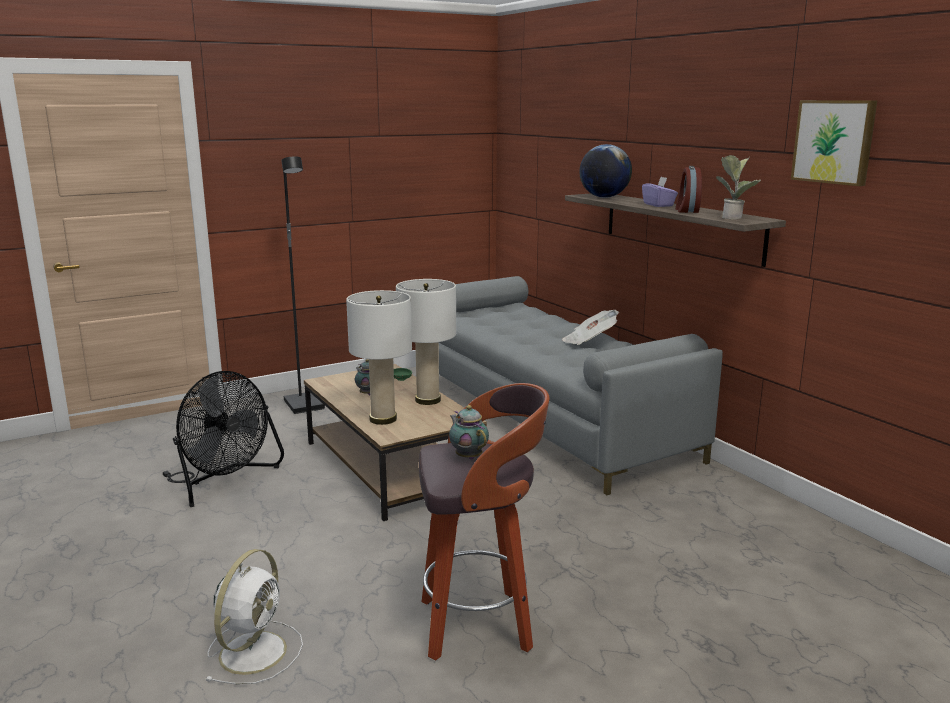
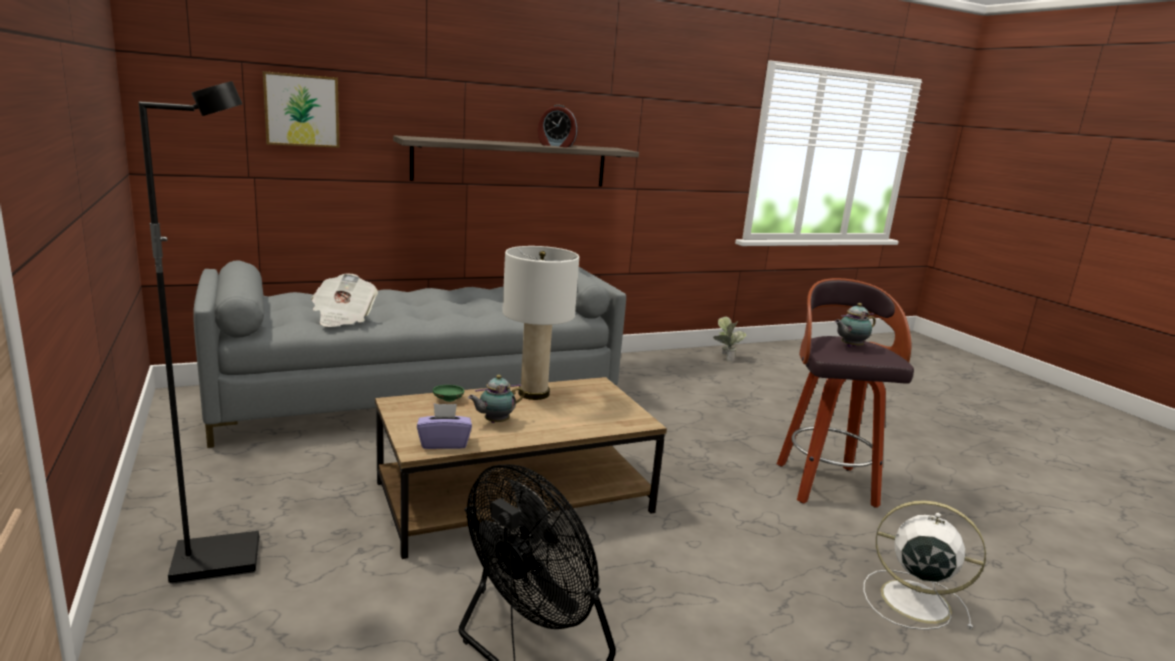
camera: 85 degrees left, 0 degrees up
white table lamp [346,290,412,425] -> none
newspaper [562,310,619,345] -> newspaper moved to [311,273,378,327]
globe [579,144,632,198] -> none
purple tissue box [642,177,678,207] -> purple tissue box moved to [417,403,472,449]
potted plant [716,155,761,220] -> potted plant moved to [714,317,747,362]
picture [791,100,877,186] -> picture moved to [263,71,339,148]

